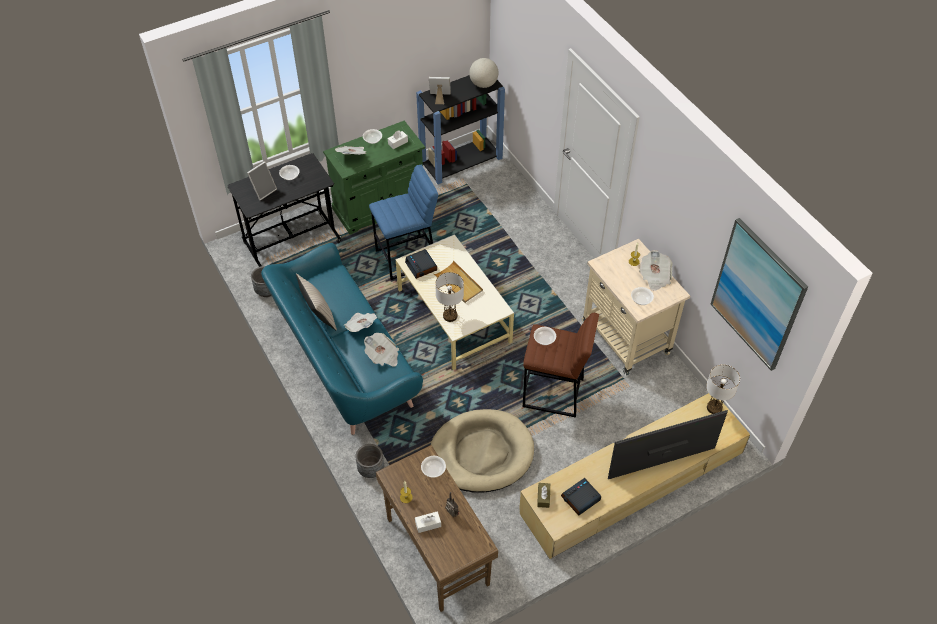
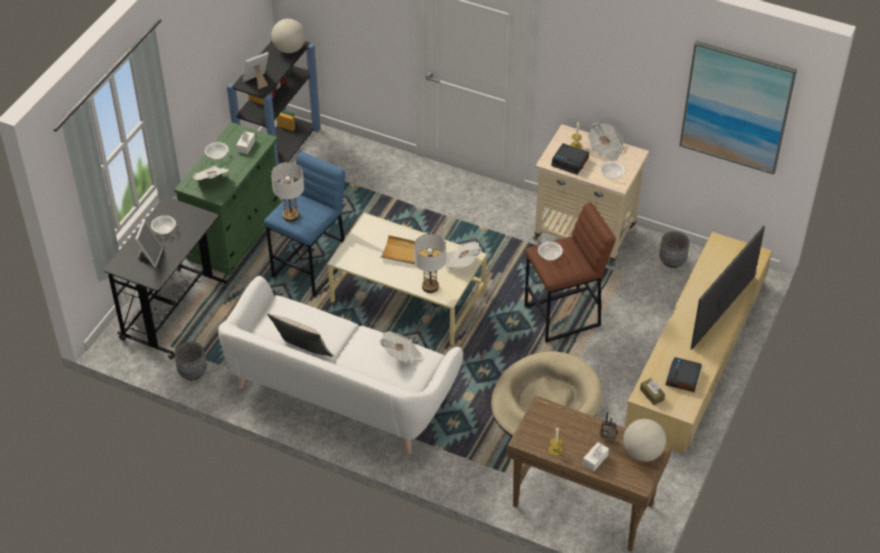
camera: 35 degrees left, 5 degrees down
turquoise sofa [261,243,423,435] -> white sofa [218,276,463,455]
newspaper [344,313,377,332] -> newspaper moved to [445,243,482,269]
grey planter [355,444,384,478] -> grey planter moved to [659,231,689,268]
alarm clock [405,249,437,279] -> alarm clock moved to [551,143,589,175]
bowl [421,456,446,478] -> none
table lamp [706,364,740,414] -> table lamp moved to [271,162,304,222]
none -> globe [623,419,666,462]

